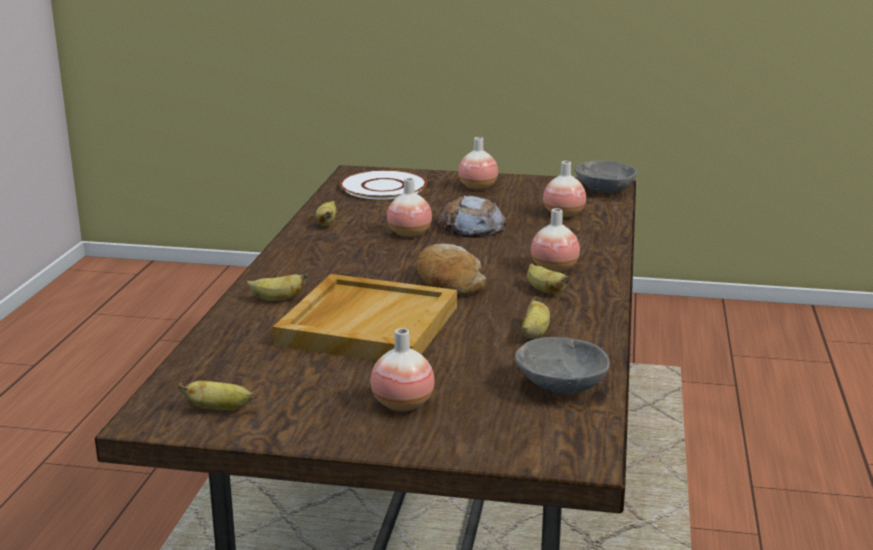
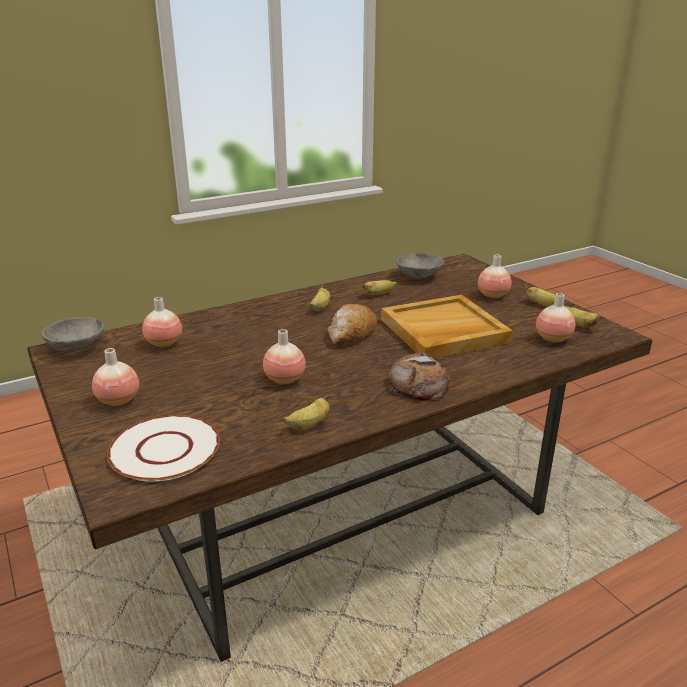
camera: 130 degrees left, 5 degrees up
banana [246,273,308,301] -> banana moved to [525,285,556,307]
bread [437,195,506,238] -> bread moved to [389,353,450,400]
vase [531,208,580,273] -> vase moved to [536,293,576,343]

